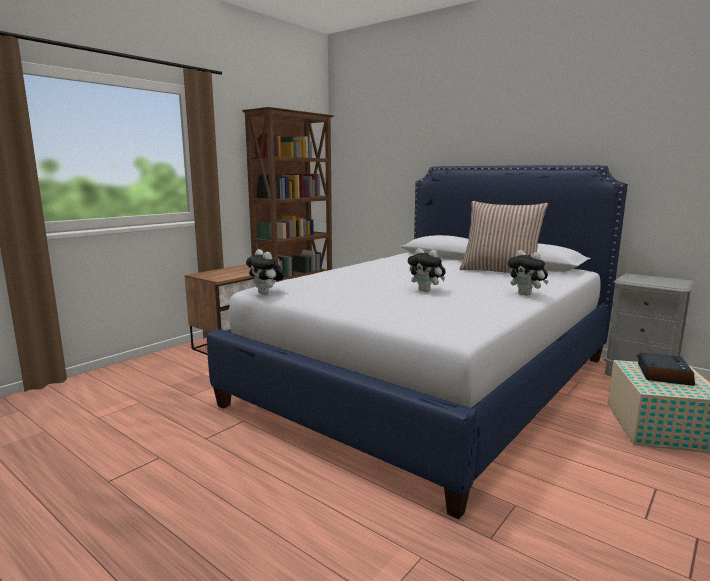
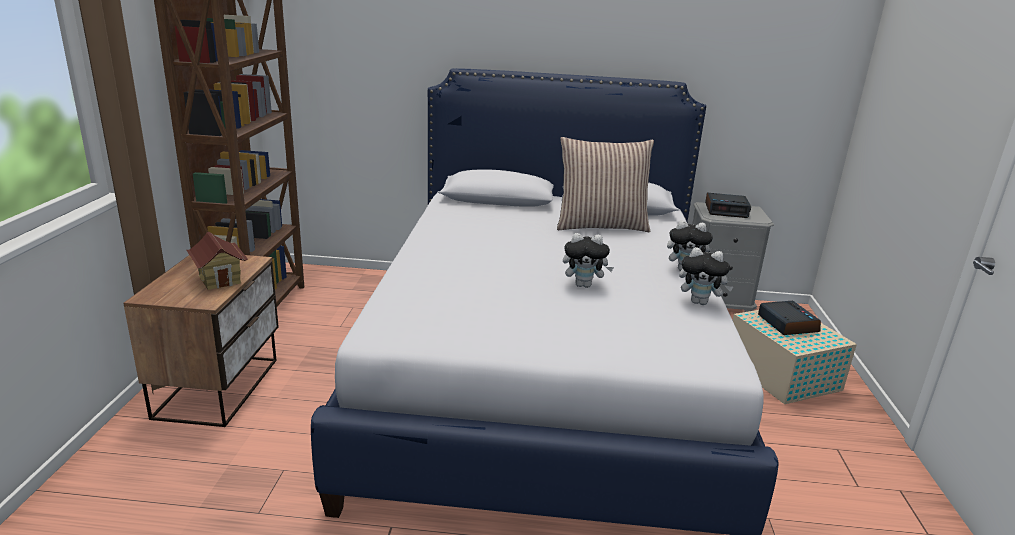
camera: 35 degrees left, 10 degrees up
plush toy [246,249,284,295] -> plush toy moved to [679,247,733,305]
none -> toy house [186,232,248,290]
none -> alarm clock [705,193,751,218]

